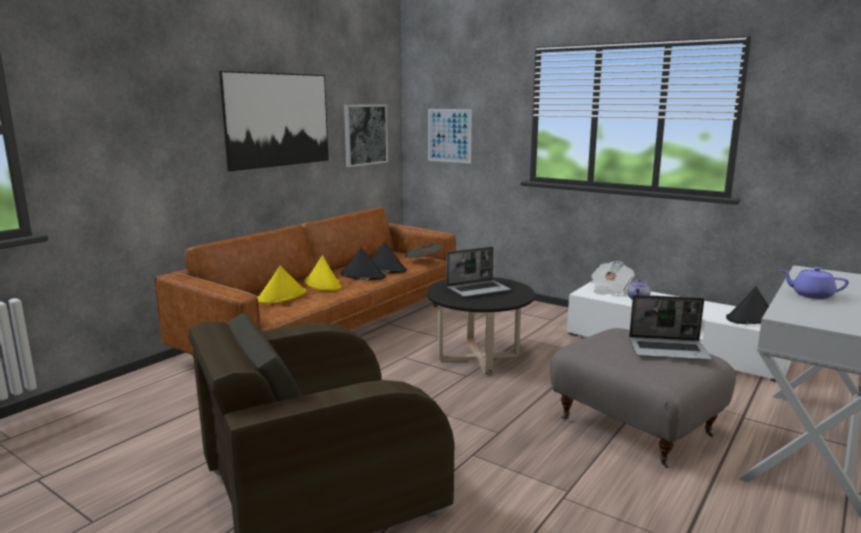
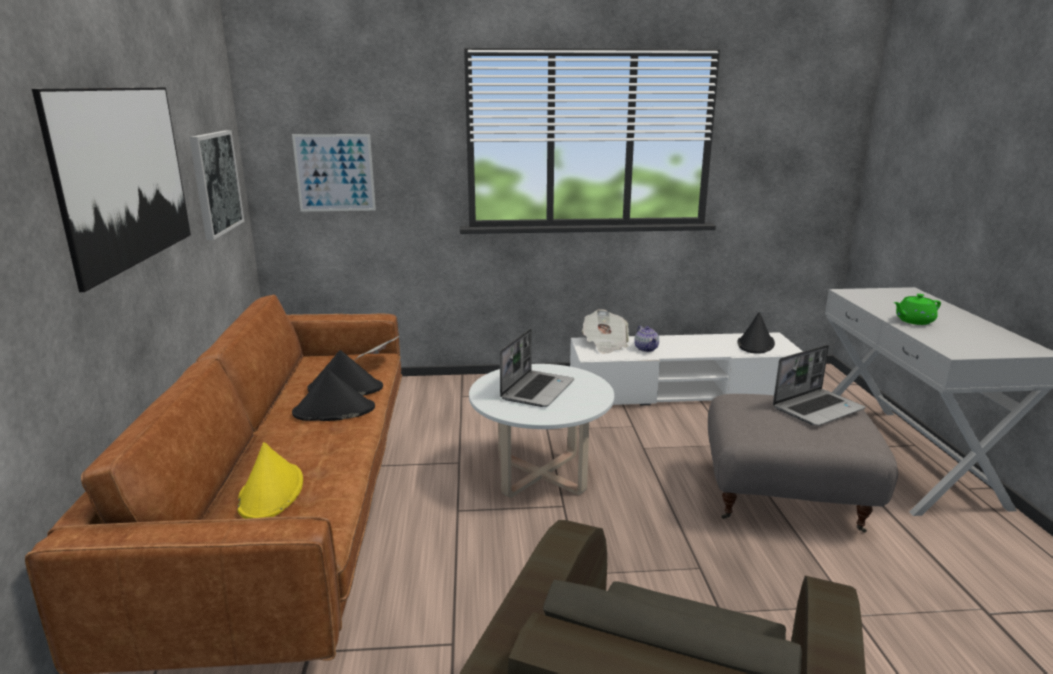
camera: 40 degrees left, 5 degrees up
yellow hat [305,255,342,291] -> none
black coffee table [426,277,535,374] -> white coffee table [469,364,614,498]
purple teapot [781,267,849,299] -> green teapot [894,294,941,325]

